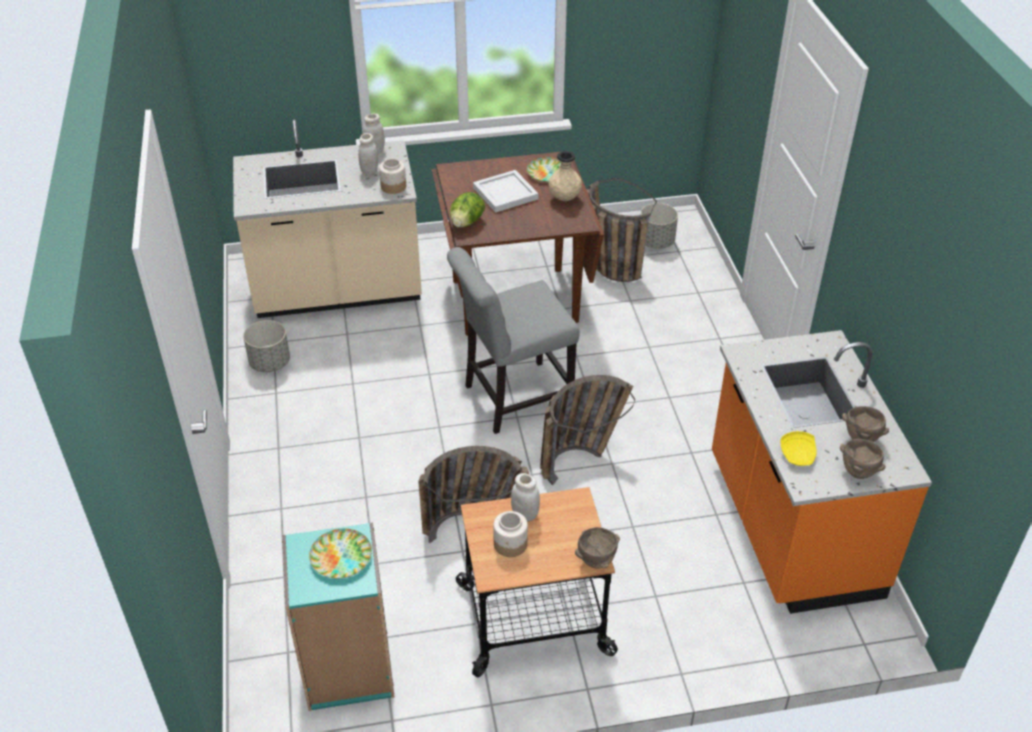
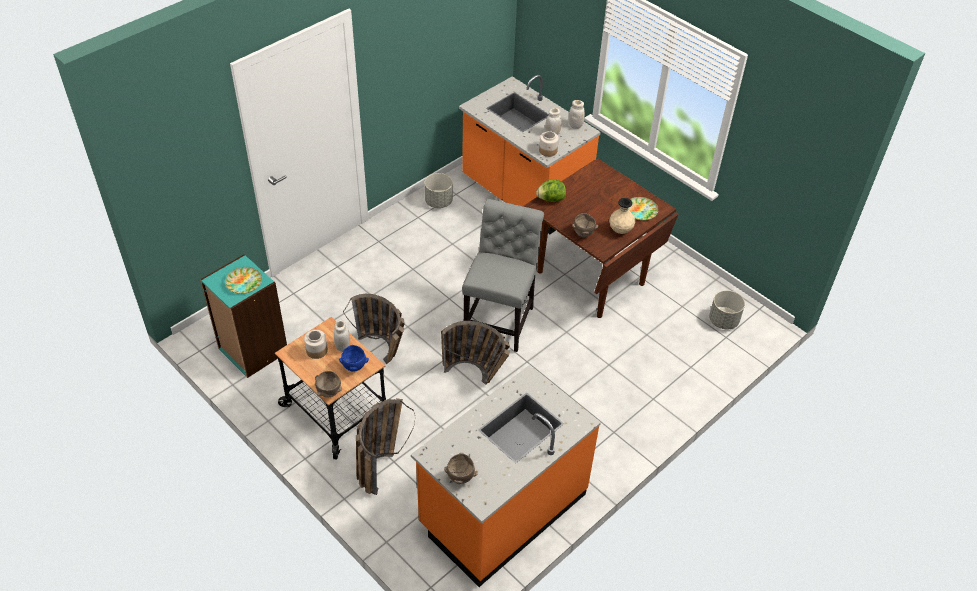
camera: 55 degrees right, 5 degrees up
beige counter [233,119,422,318] -> orange counter [459,75,601,234]
grey chair [447,247,580,434] -> grey chair turned 75 degrees clockwise [462,199,544,352]
white tray [473,170,539,213] -> none
basket [586,178,657,282] -> basket moved to [356,398,415,495]
yellow plate [781,431,817,466] -> none
brown bowl [842,406,889,442] -> brown bowl moved to [572,213,598,237]
none -> blue bowl [339,345,369,372]

